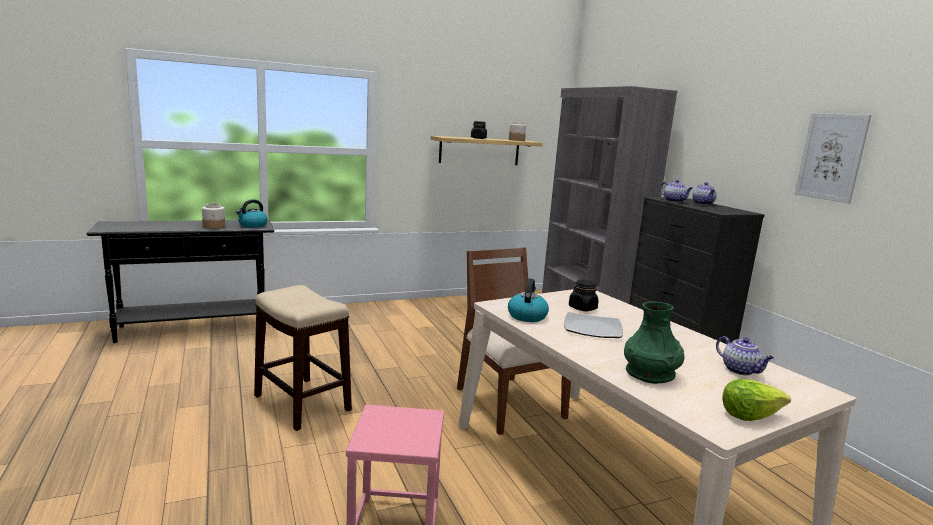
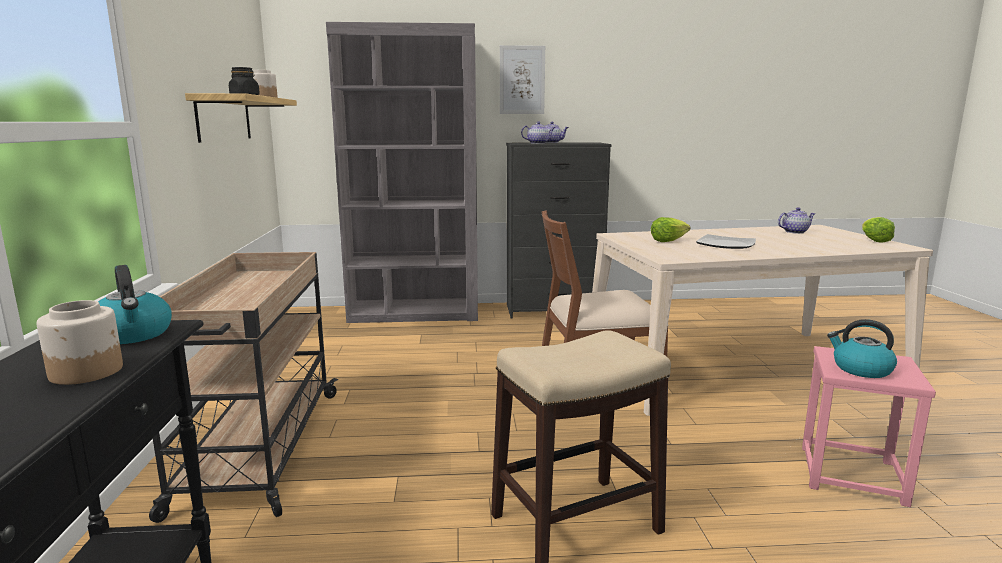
camera: 70 degrees left, 0 degrees up
kettle [508,279,549,322] -> kettle moved to [827,319,897,378]
black jar [569,280,599,311] -> lettuce [651,217,691,242]
green vase [624,301,685,384] -> none
picture [795,113,871,203] -> picture moved to [500,45,545,114]
none -> beige cart [149,252,338,523]

